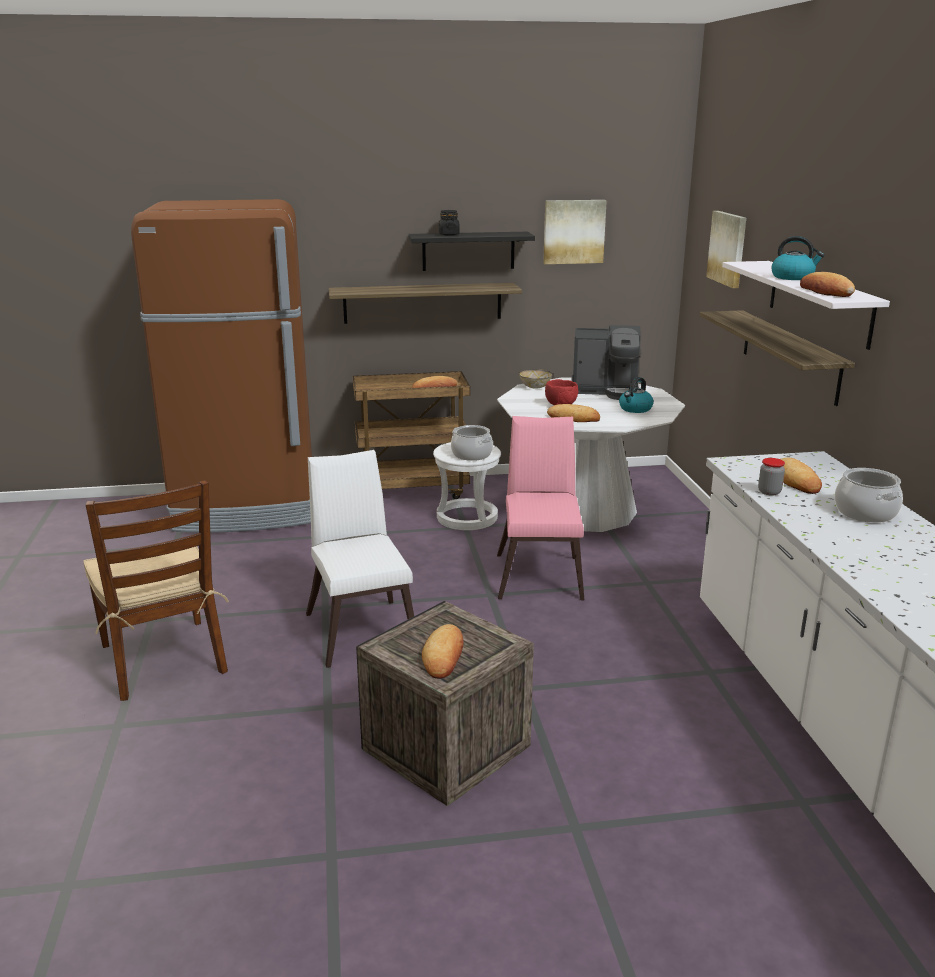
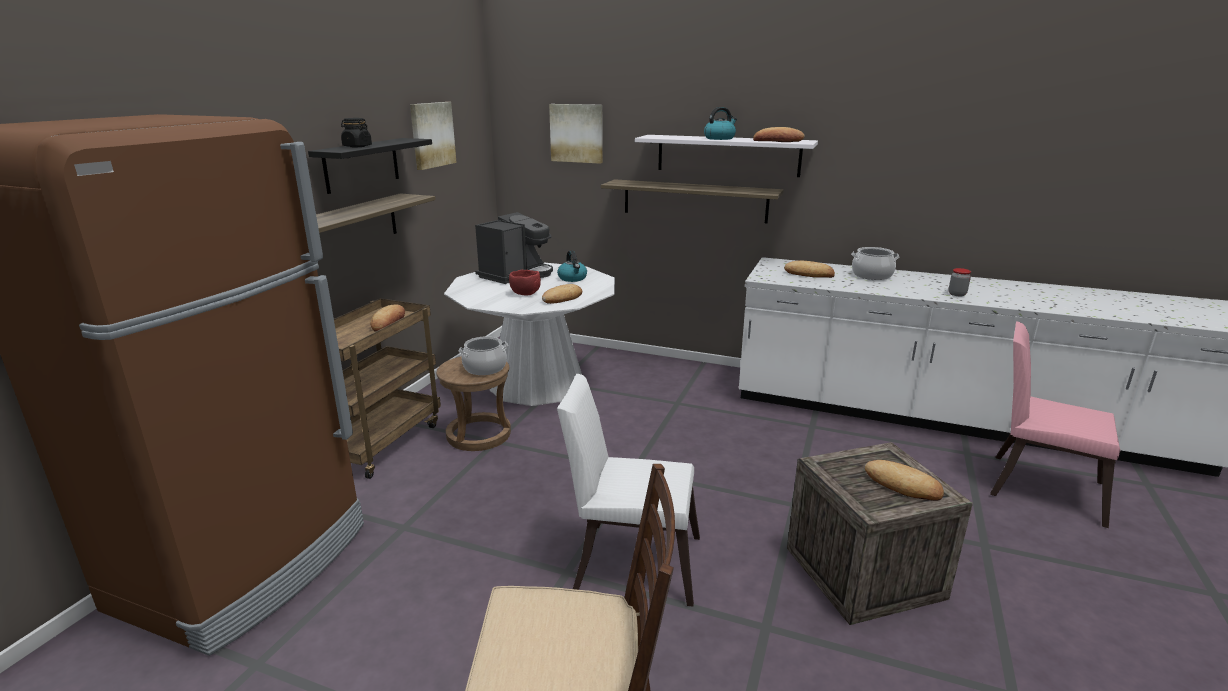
camera: 60 degrees left, 0 degrees up
white stool [433,442,501,530] -> brown stool [436,356,511,451]
pink chair [497,416,584,600] -> pink chair moved to [990,322,1120,528]
bowl [519,370,553,388] -> none
jar [758,458,785,496] -> jar moved to [949,268,971,296]

